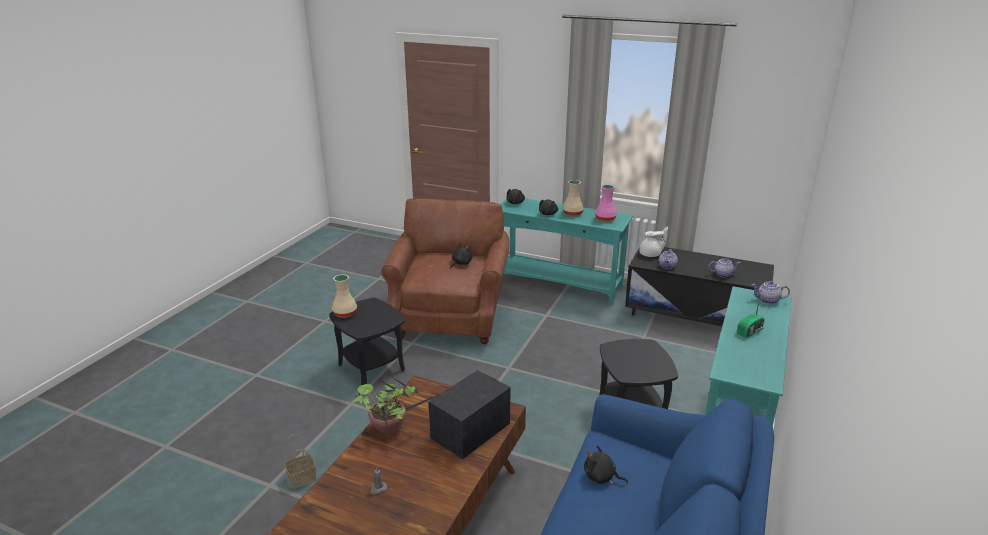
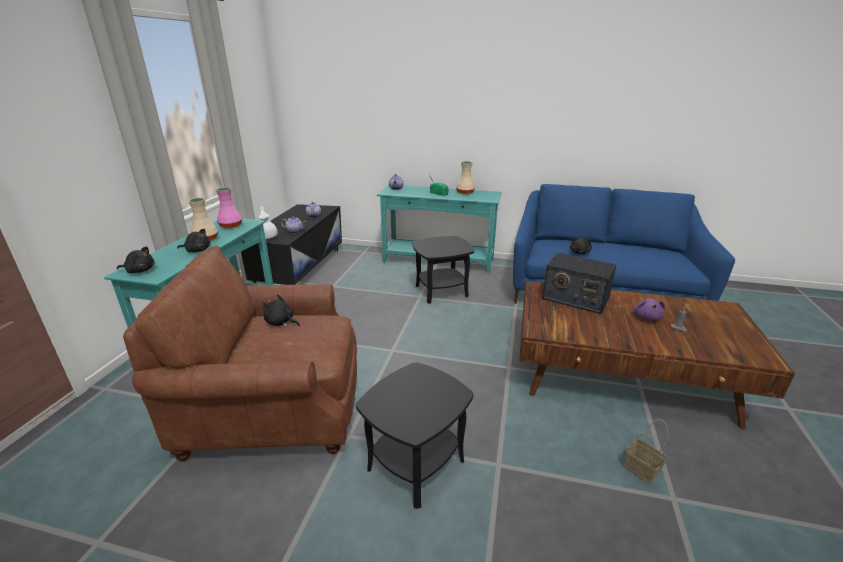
camera: 100 degrees left, 0 degrees up
beige vase [332,274,357,318] -> beige vase moved to [456,161,475,194]
potted plant [353,376,439,434] -> none
none -> purple plush toy [634,298,665,320]

